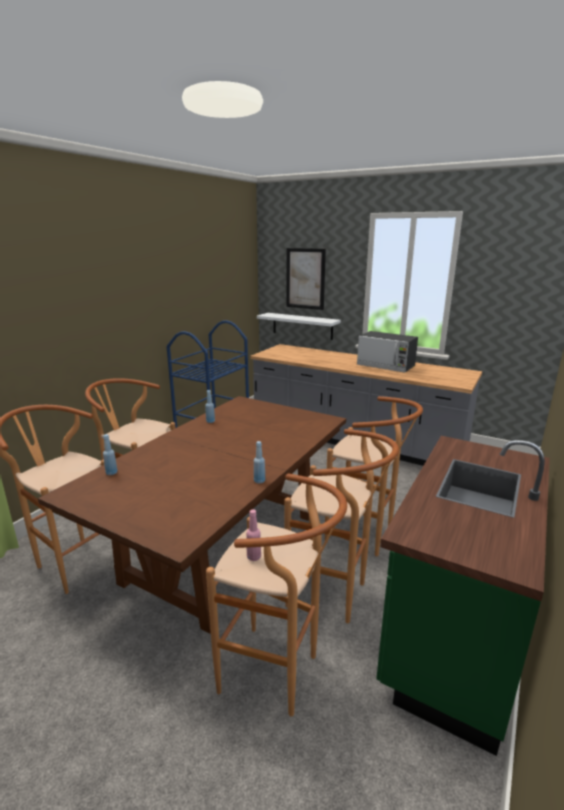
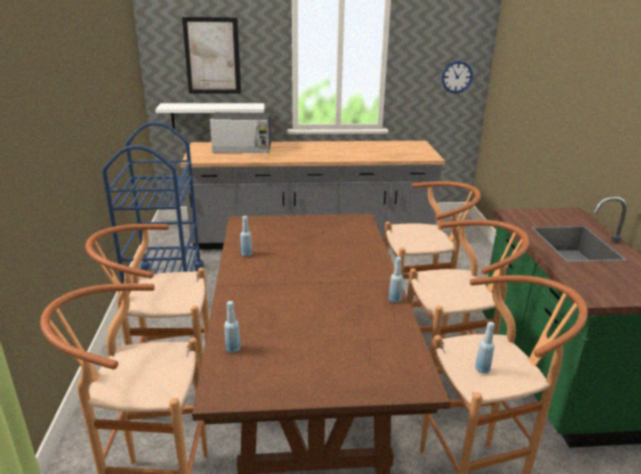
camera: 35 degrees left, 5 degrees up
pink bottle [246,509,261,561] -> blue bottle [475,322,495,374]
microwave [357,331,418,373] -> microwave moved to [210,112,271,153]
none -> wall clock [442,61,473,93]

